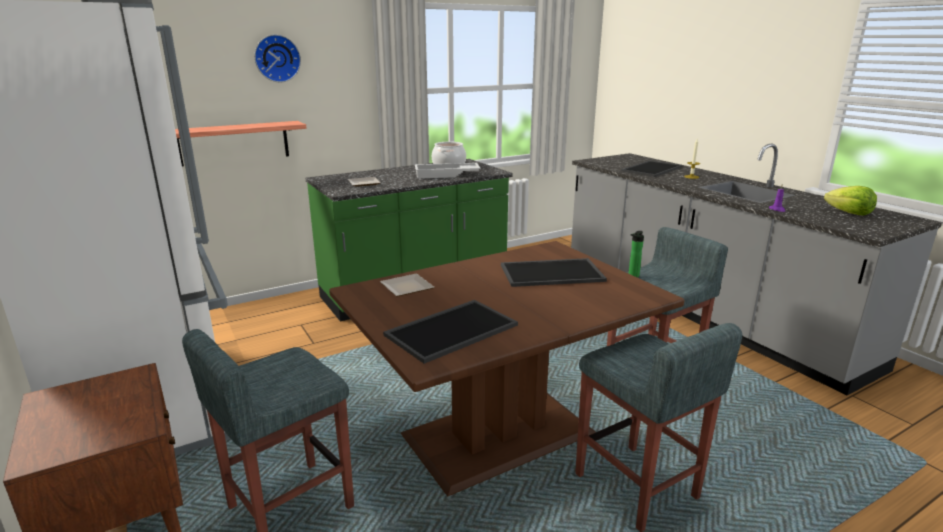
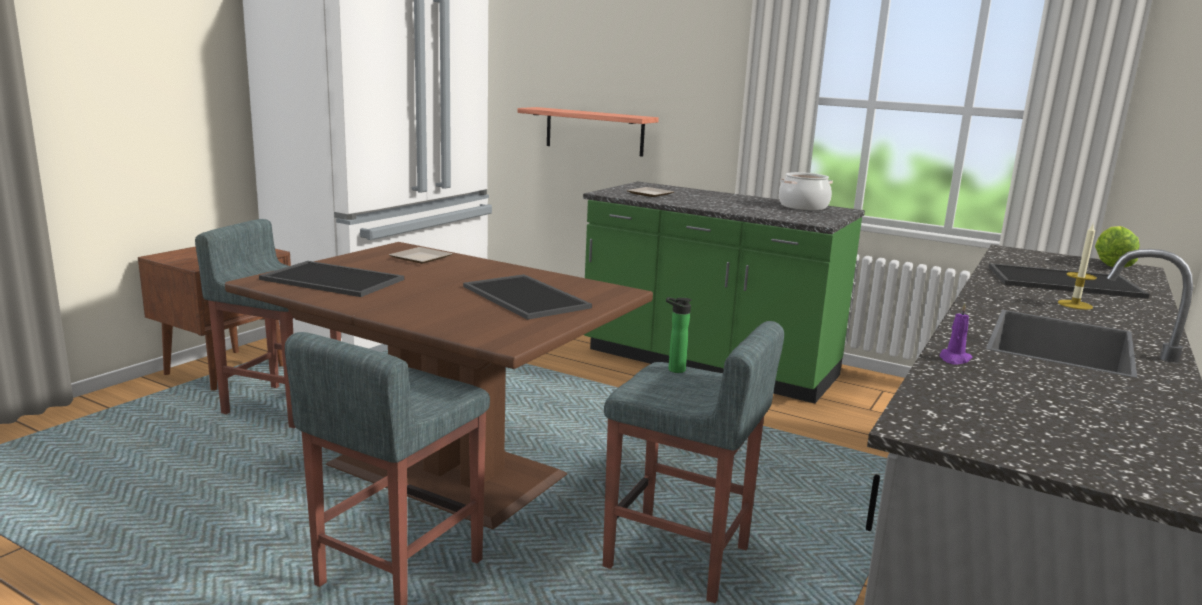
camera: 60 degrees right, 5 degrees down
wall clock [254,34,301,82] -> none
white tray [415,163,481,178] -> none
lettuce [824,186,877,215] -> lettuce moved to [1095,226,1140,268]

